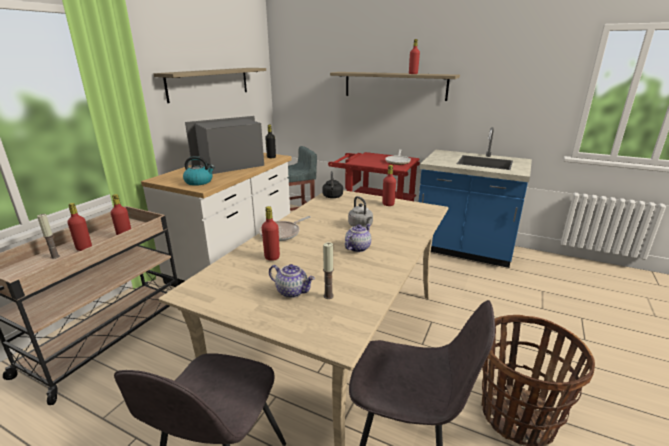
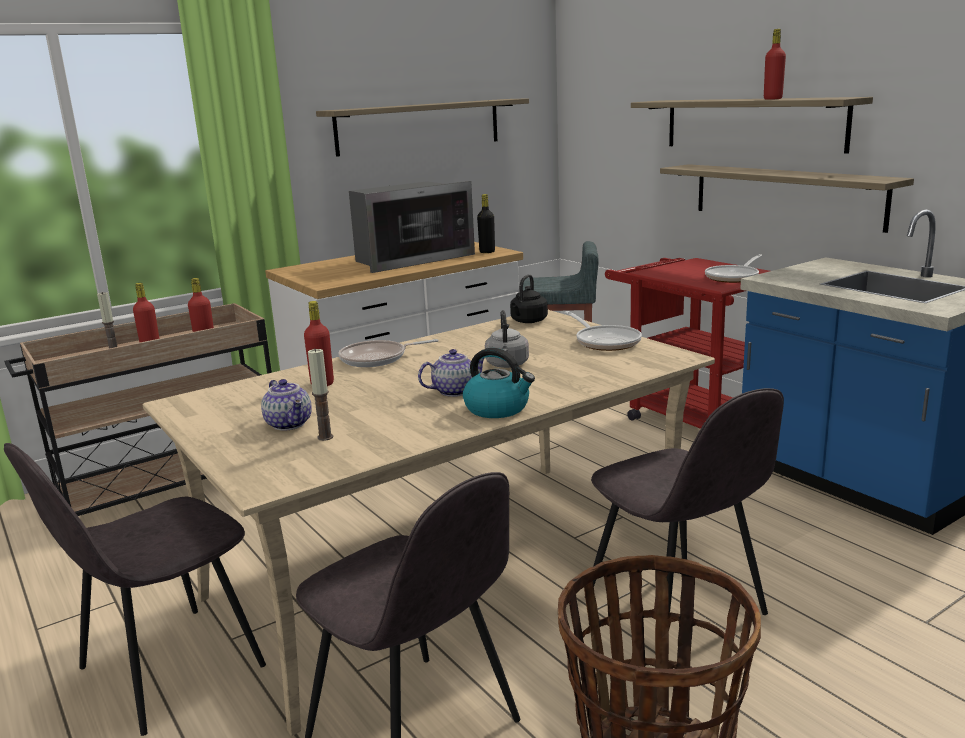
camera: 30 degrees right, 5 degrees down
kettle [183,156,215,186] -> kettle moved to [463,348,535,418]
microwave [185,116,264,174] -> microwave turned 150 degrees clockwise [349,181,475,273]
red bottle [382,165,396,206] -> frying pan [564,311,642,351]
none -> grey chair [591,388,784,615]
none -> shelf [660,164,914,233]

